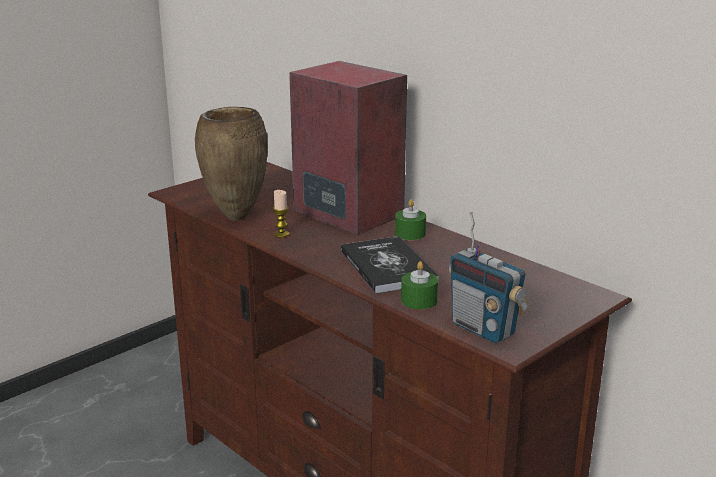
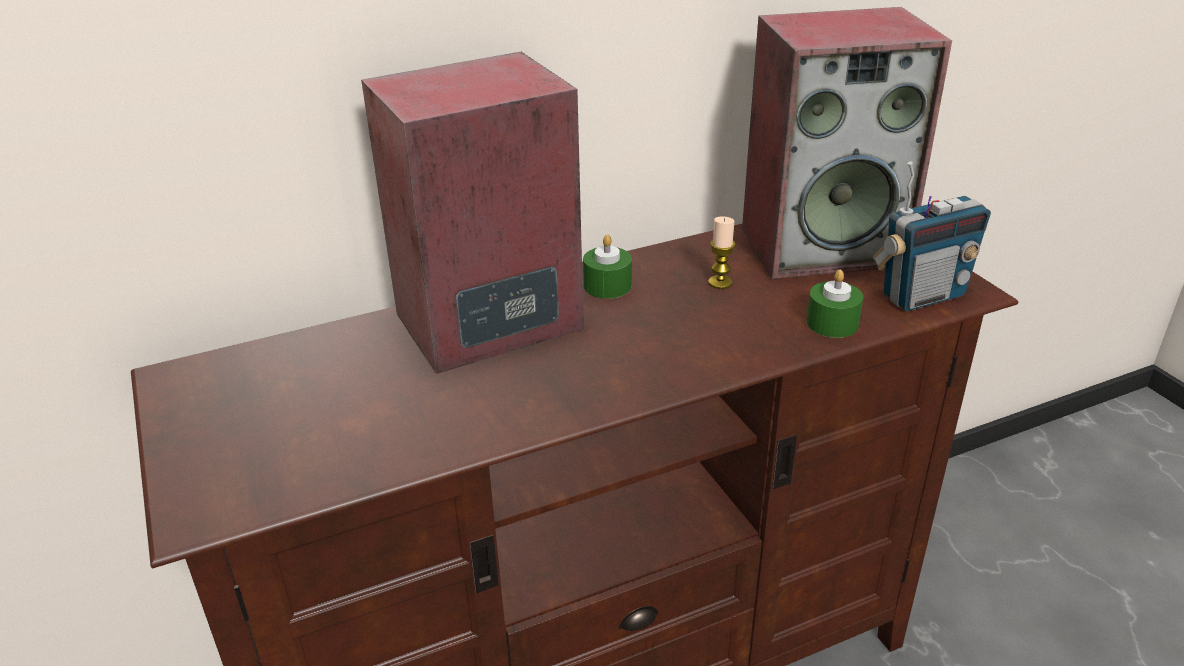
camera: 70 degrees left, 10 degrees up
brown vase [195,107,268,221] -> none
candle [273,190,289,238] -> candle moved to [708,217,735,289]
book [340,236,439,294] -> none
none -> speaker [742,7,952,279]

